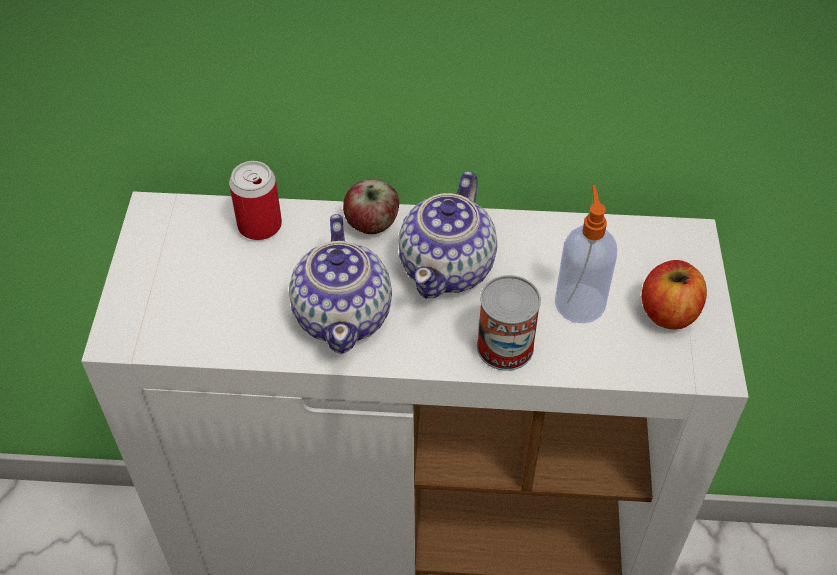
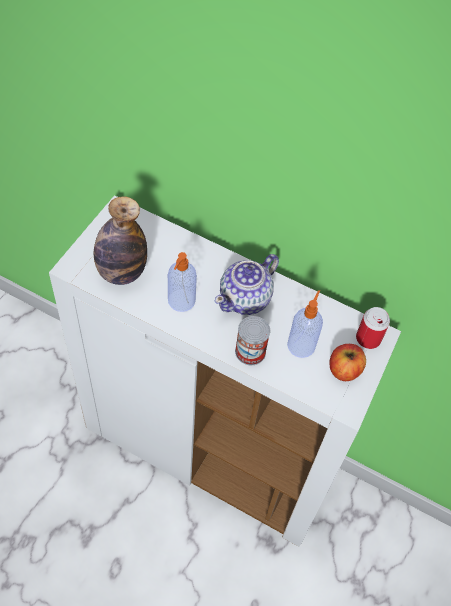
camera: 20 degrees right, 5 degrees up
can [229,161,282,240] -> can moved to [356,307,390,349]
teapot [289,214,392,354] -> soap dispenser [168,252,197,312]
apple [343,179,399,234] -> none
none -> bottle [94,196,147,285]

